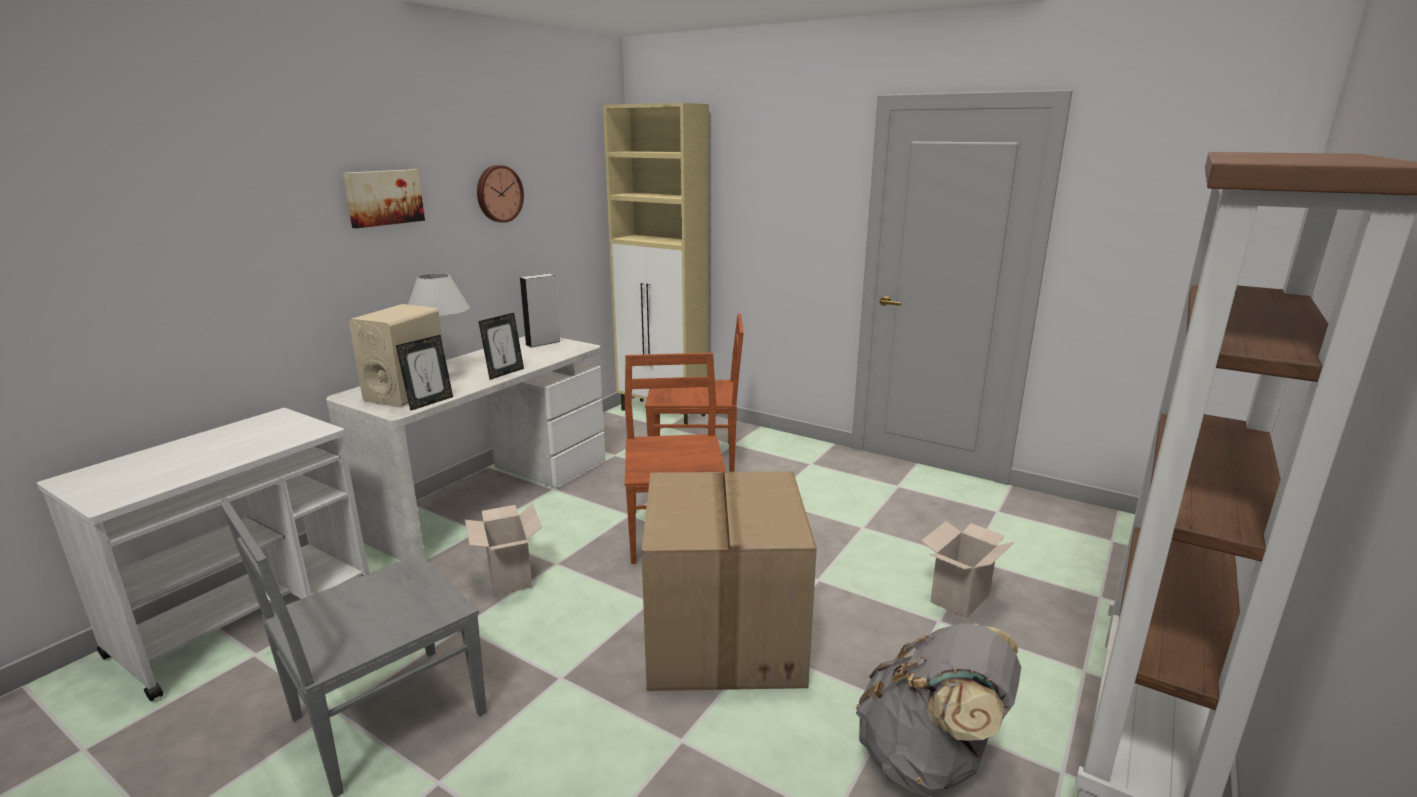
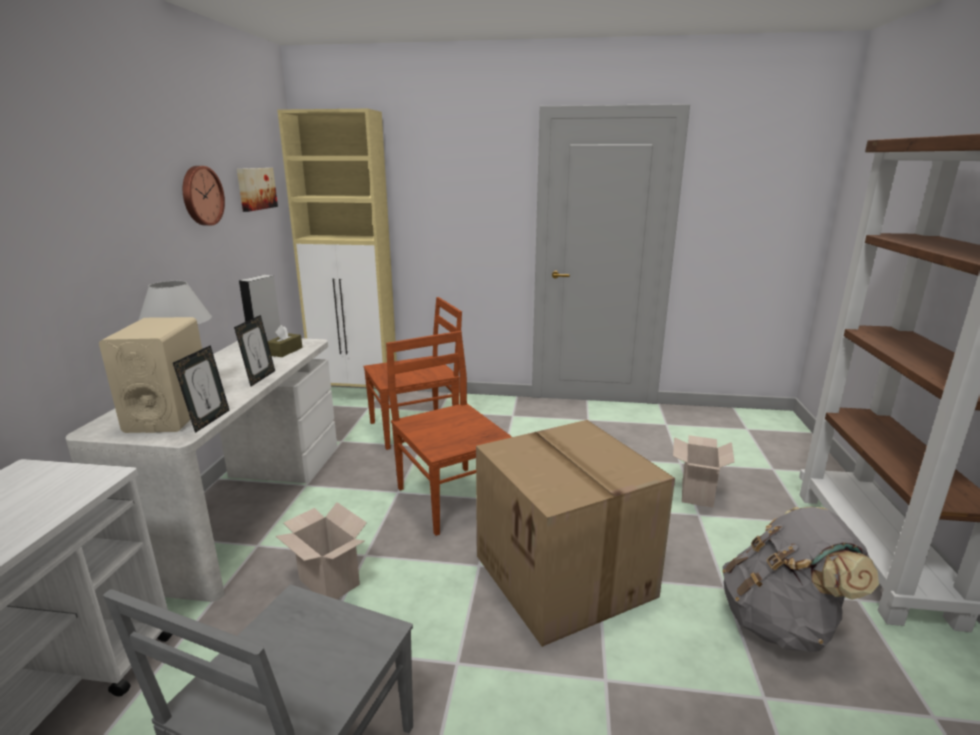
camera: 25 degrees left, 0 degrees up
picture [343,169,425,228] -> picture moved to [237,168,278,212]
none -> brown tissue box [268,325,303,357]

